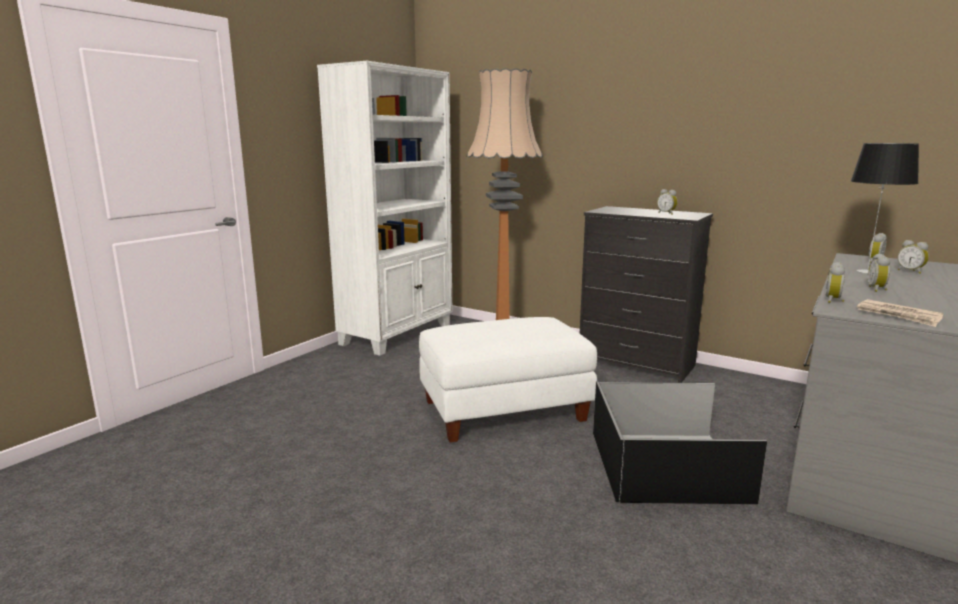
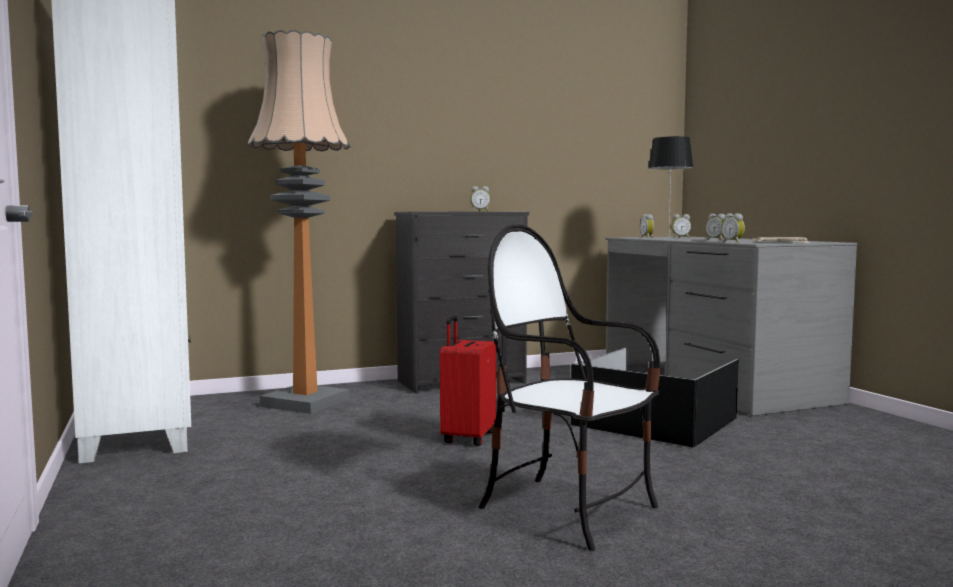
camera: 55 degrees left, 10 degrees down
white ottoman [419,317,597,443] -> red suitcase [440,316,496,446]
none -> chair [478,224,661,551]

